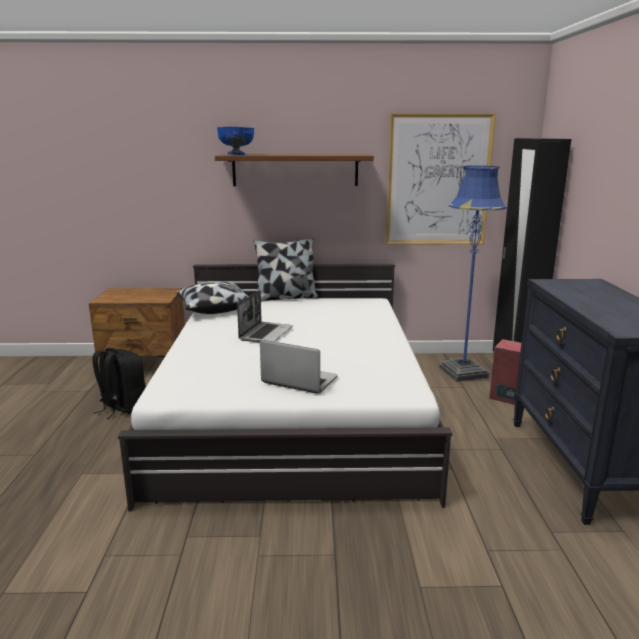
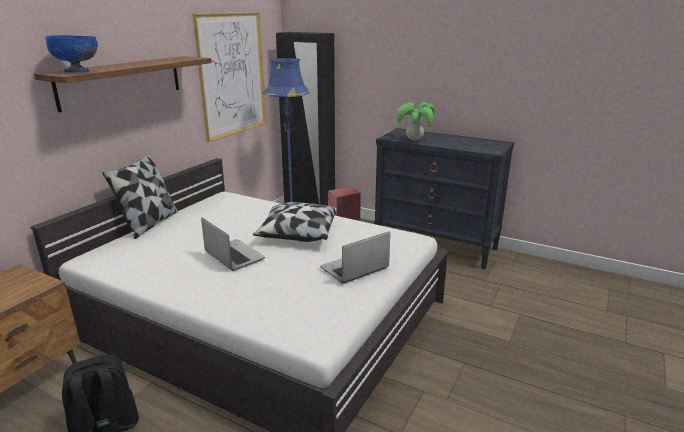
camera: 60 degrees left, 5 degrees up
pillow [176,281,249,314] -> pillow moved to [253,202,337,242]
none -> potted plant [397,102,435,141]

